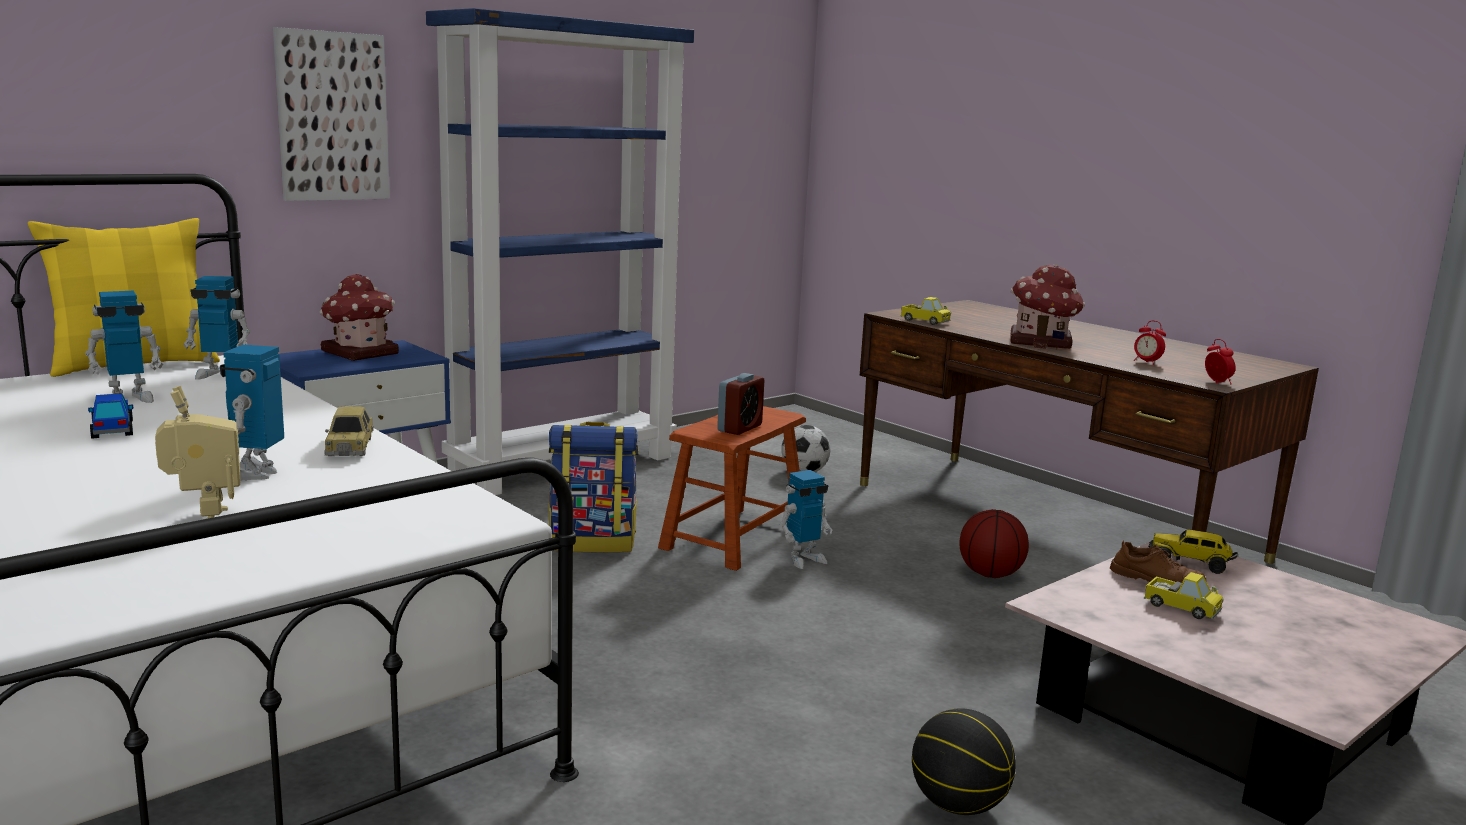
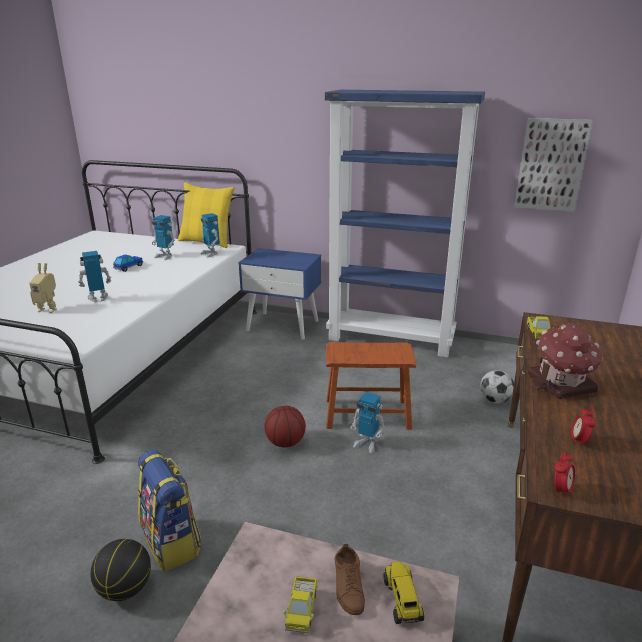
camera: 60 degrees right, 10 degrees up
toy robot [155,386,241,519] -> toy robot turned 60 degrees clockwise [29,263,57,313]
picture [273,27,390,201] -> picture moved to [514,118,593,212]
toy house [319,273,399,361] -> none
toy car [324,406,374,456] -> none
backpack [549,422,639,553] -> backpack moved to [138,450,201,572]
alarm clock [717,373,764,435] -> none
basketball [959,509,1029,578] -> basketball moved to [264,406,306,447]

